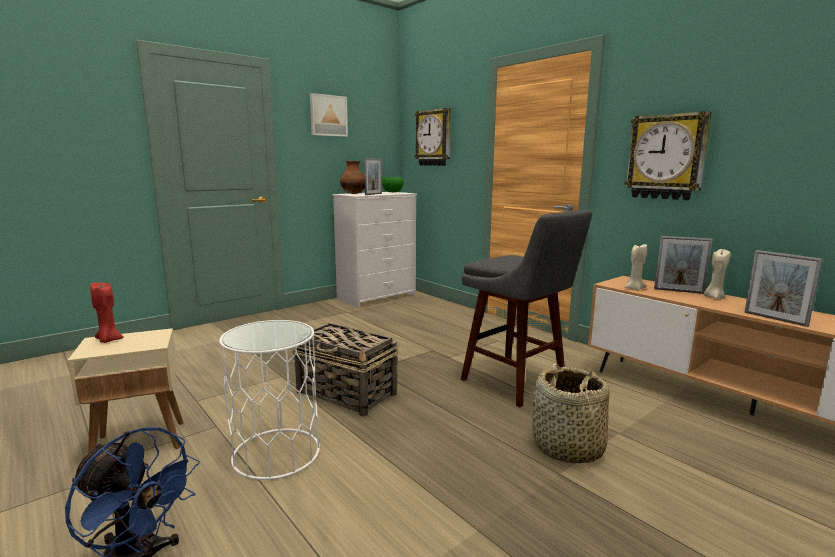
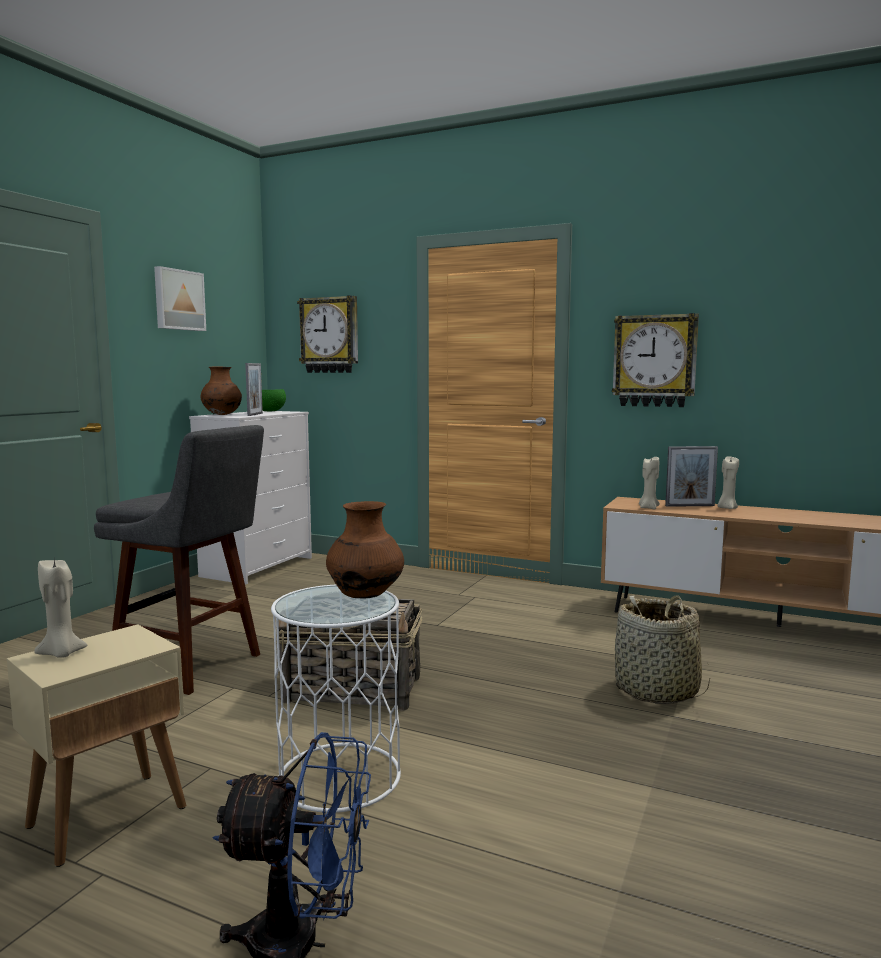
camera: 25 degrees left, 5 degrees down
red candle [90,282,124,343] -> beige candle [34,560,88,658]
grey stool [461,210,592,407] -> grey stool moved to [94,425,264,695]
picture frame [744,250,823,327] -> none
none -> brown vase [326,501,404,598]

